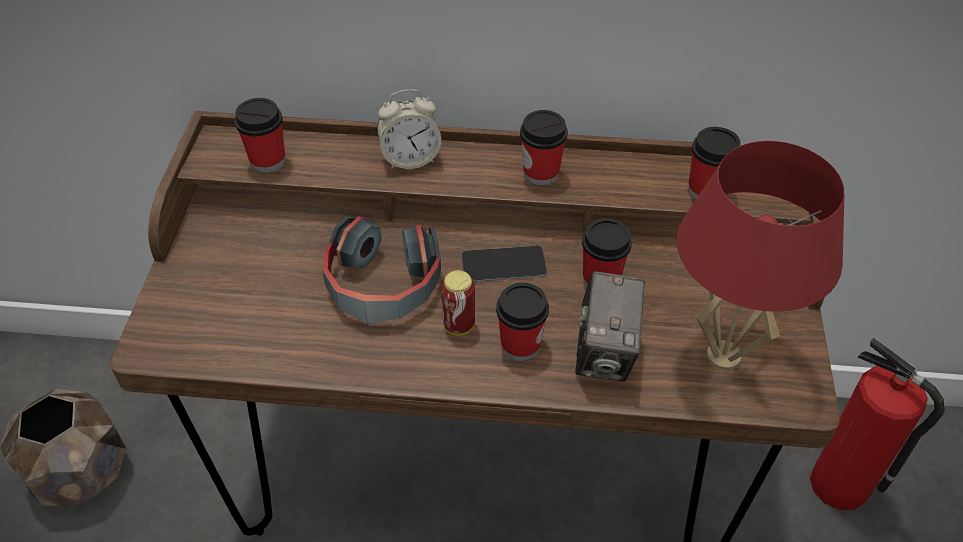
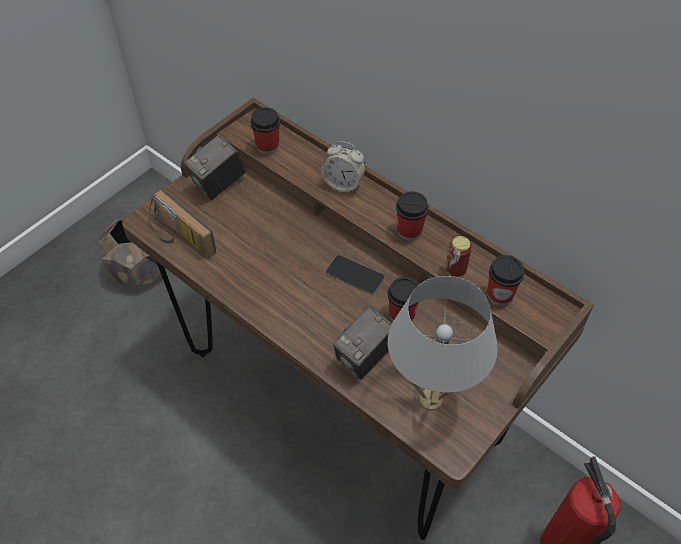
camera: 35 degrees right, 5 degrees up
headphones [322,216,441,323] -> none
can [441,270,475,336] -> can moved to [446,236,472,278]
cup [496,282,549,361] -> none
red table lamp [677,141,844,370] -> white table lamp [388,276,498,410]
none -> radio [149,190,216,258]
none -> camera [184,135,246,200]

